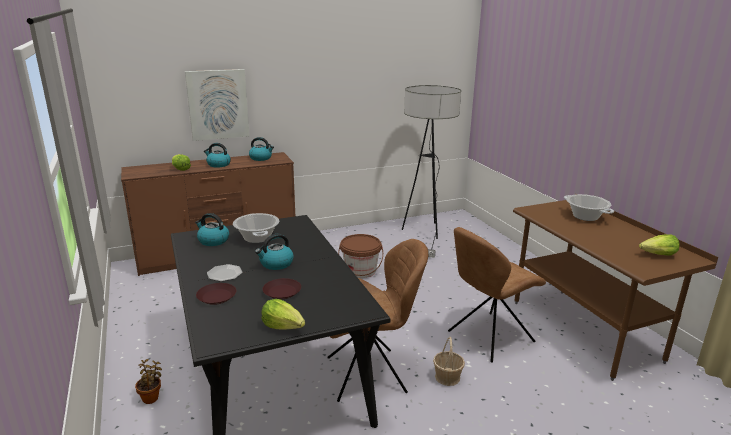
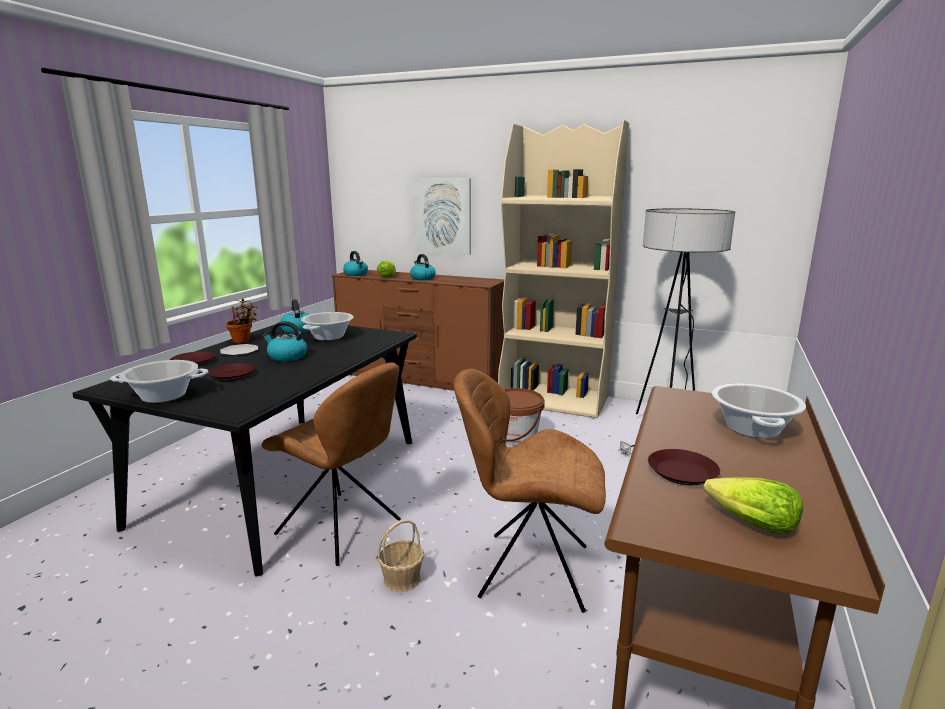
camera: 45 degrees right, 5 degrees down
potted plant [135,359,162,404] -> potted plant moved to [226,298,258,344]
kettle [249,137,274,161] -> kettle moved to [343,251,368,276]
lettuce [262,299,305,330] -> cooking pot [110,360,208,403]
none -> beige bookcase [498,120,629,418]
none -> brown plate [648,449,720,485]

